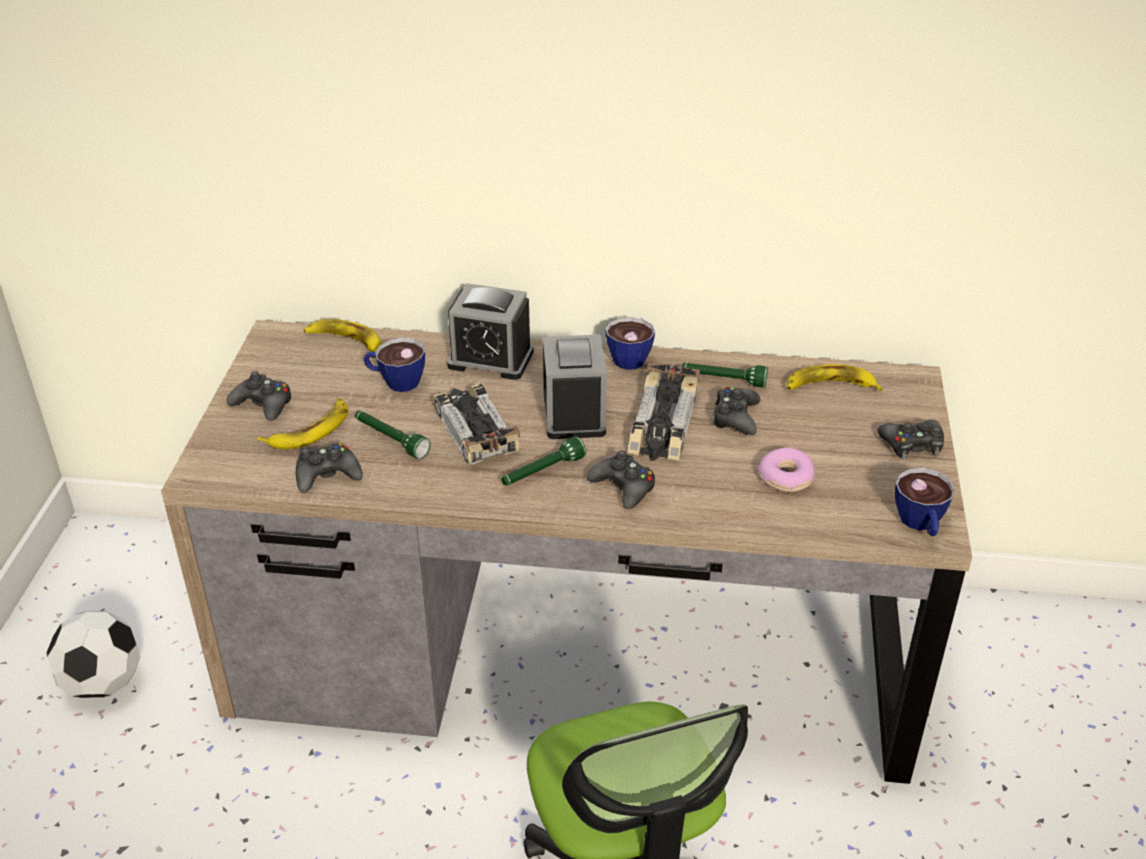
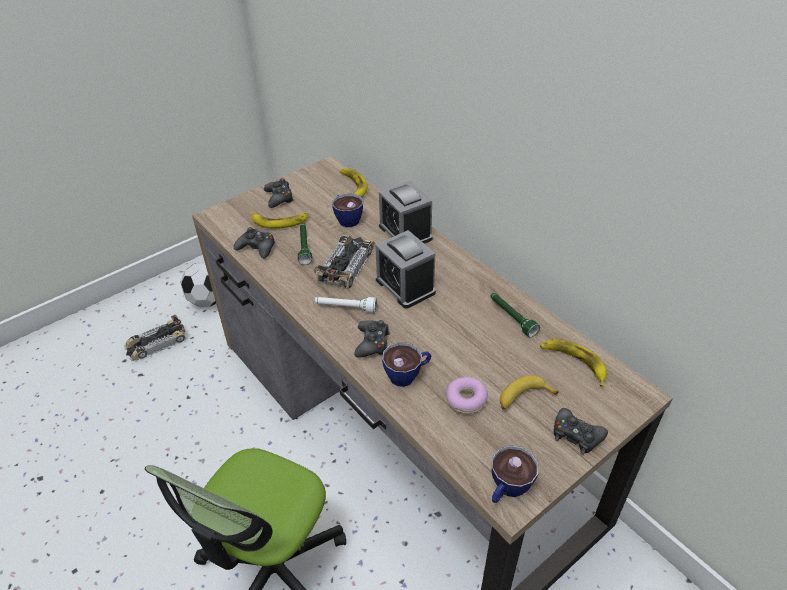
camera: 45 degrees right, 5 degrees up
green flashlight [501,436,586,486] -> white flashlight [315,297,377,313]
alarm clock [543,334,607,439] -> alarm clock turned 105 degrees clockwise [375,230,436,309]
cup [605,317,655,370] -> cup moved to [382,342,432,387]
toy car [628,363,700,461] -> toy car moved to [124,315,186,361]
black game controller [712,387,760,435] -> none
none -> banana [500,375,559,410]

